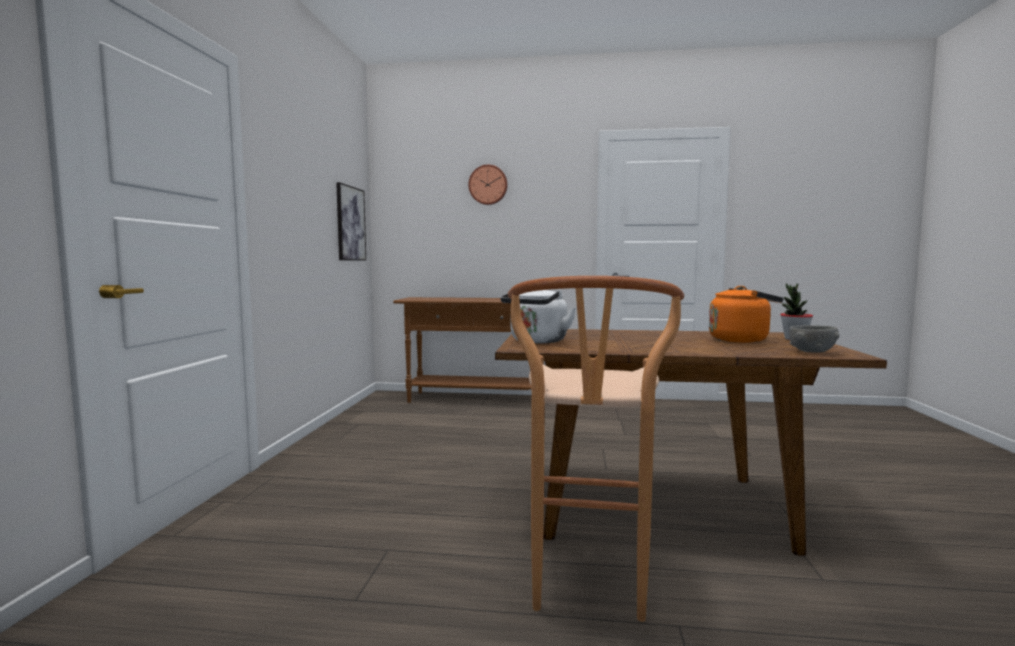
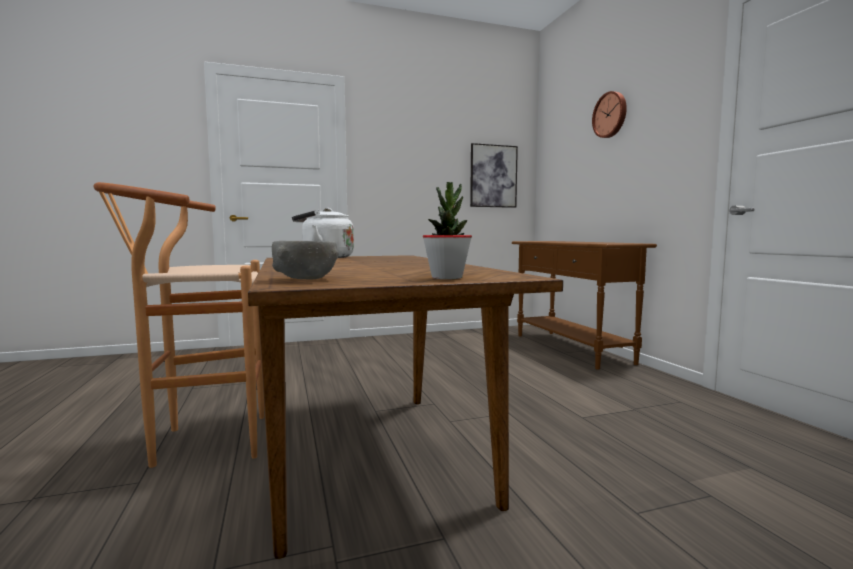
camera: 65 degrees right, 0 degrees up
orange kettle [709,286,784,343] -> none

